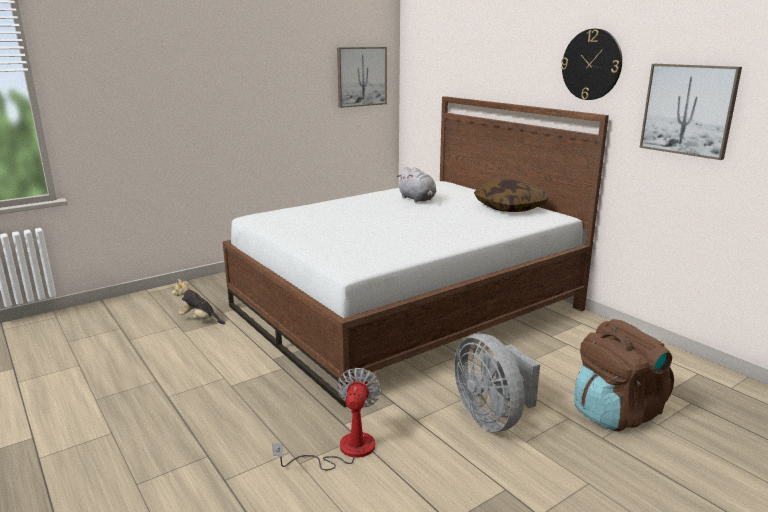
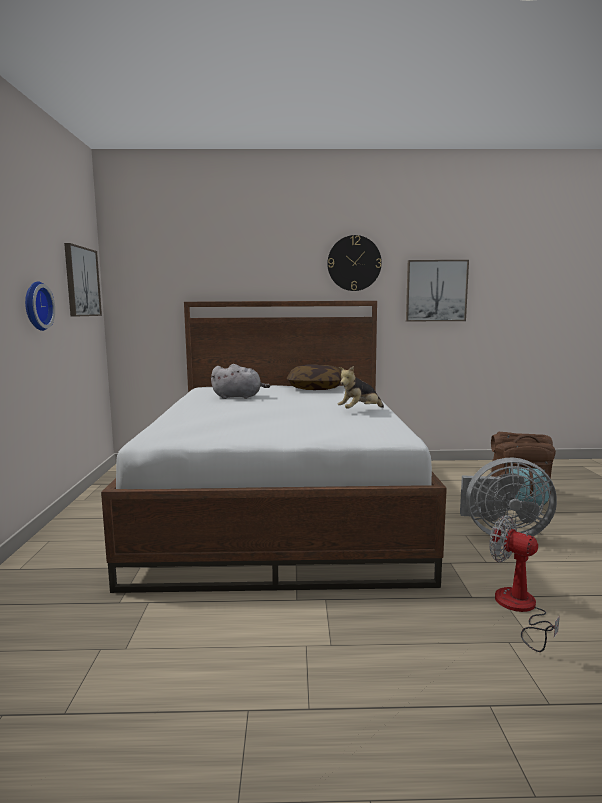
camera: 55 degrees left, 10 degrees down
plush toy [172,279,225,324] -> plush toy moved to [338,366,384,409]
none -> wall clock [25,281,55,331]

